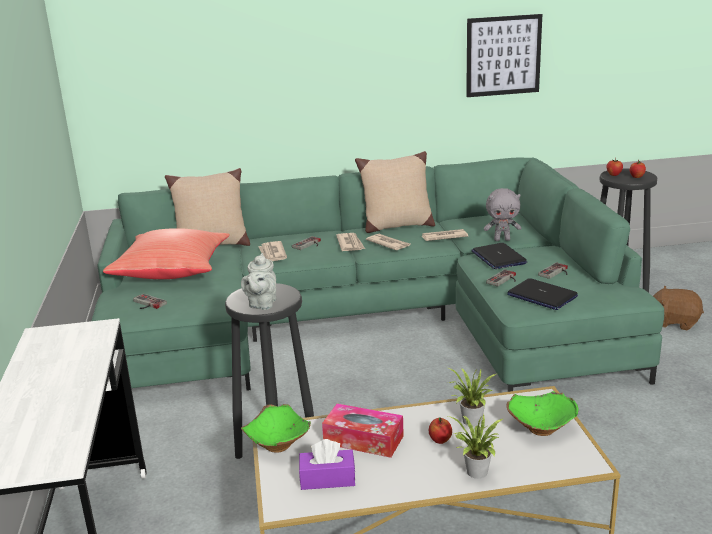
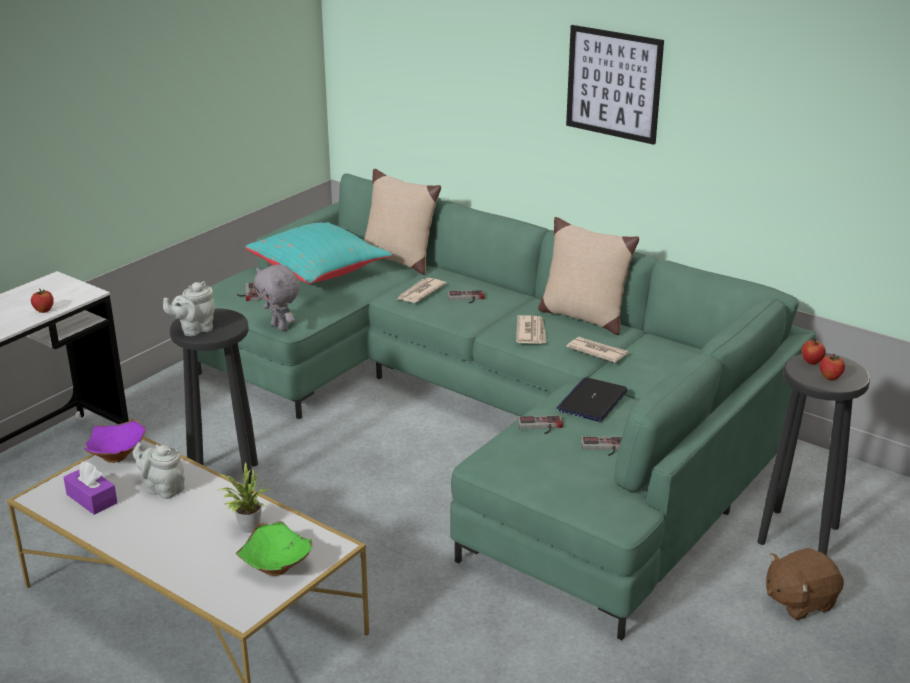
camera: 45 degrees right, 5 degrees up
red pillow [103,228,230,279] -> turquoise pillow [245,222,392,284]
green bowl [241,404,311,453] -> purple bowl [84,419,146,463]
tissue box [322,403,404,458] -> grey teapot [133,442,185,499]
newspaper [336,233,365,251] -> none
apple [429,417,452,444] -> apple moved to [31,289,54,313]
potted plant [448,415,502,479] -> none
picture [466,14,542,97] -> picture moved to [566,25,664,145]
grey plush toy [484,188,521,241] -> grey plush toy moved to [254,264,300,331]
laptop [507,278,578,310] -> none
brown plush toy [653,286,704,330] -> brown plush toy turned 90 degrees counterclockwise [766,548,844,620]

